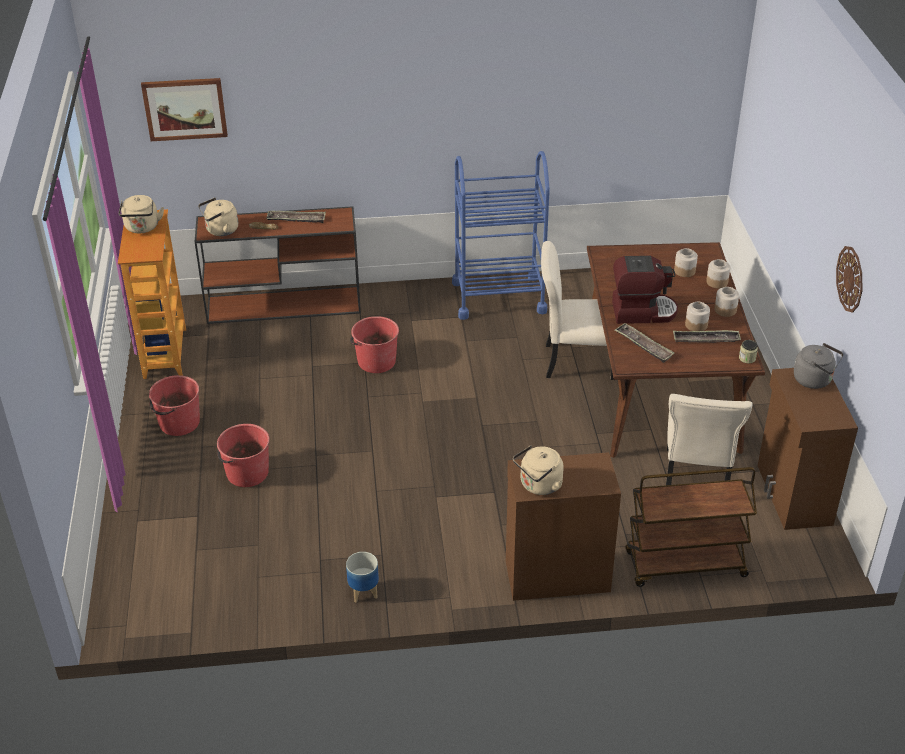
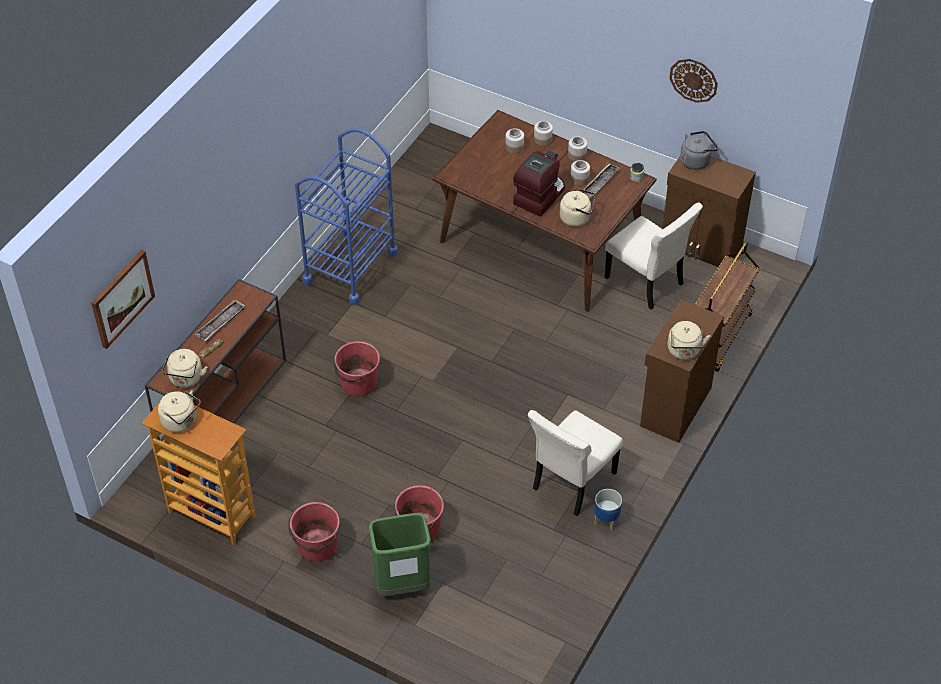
camera: 55 degrees left, 10 degrees up
beige chair [541,241,614,380] -> beige chair moved to [528,410,623,516]
tray [615,323,674,363] -> beige kettle [560,189,595,227]
none -> green trash can [369,513,431,596]

